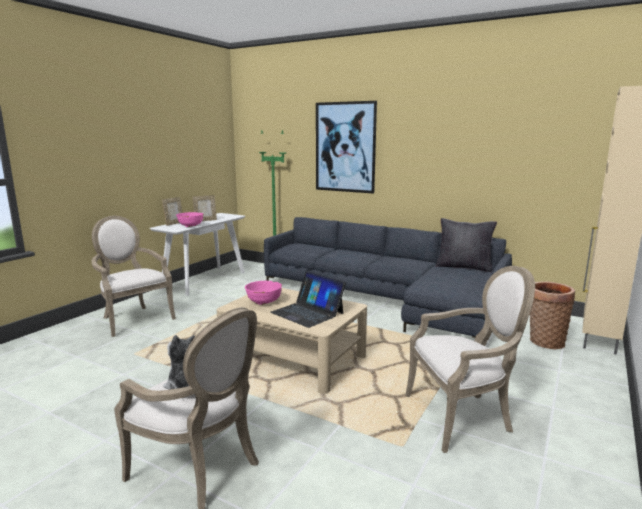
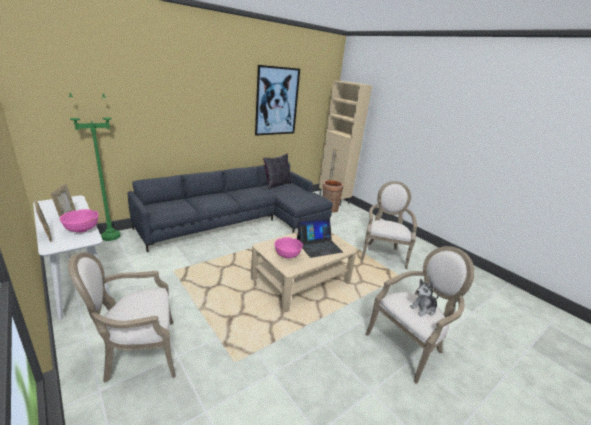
camera: 70 degrees left, 10 degrees up
picture [316,101,377,194] -> picture moved to [255,65,300,136]

